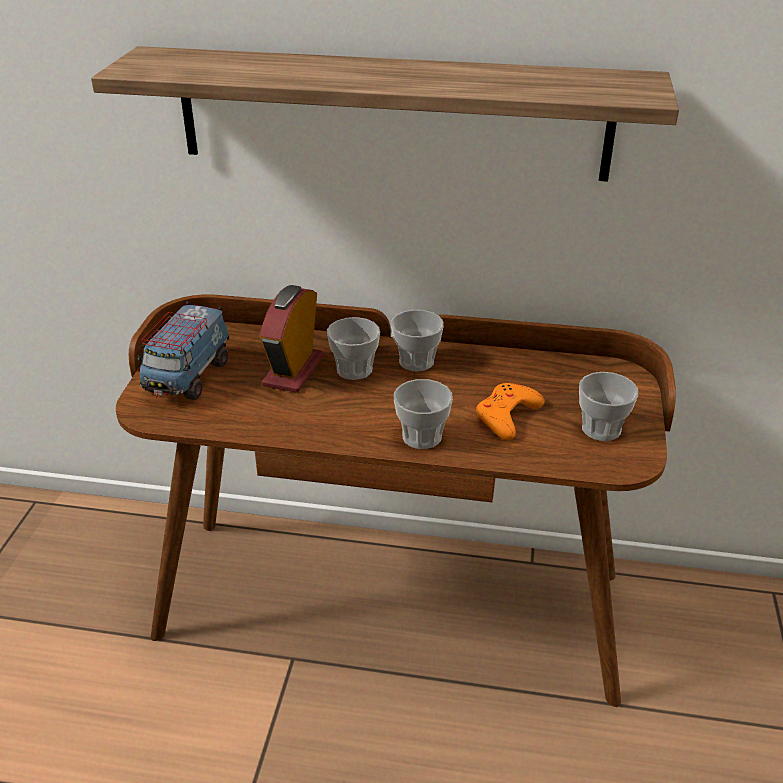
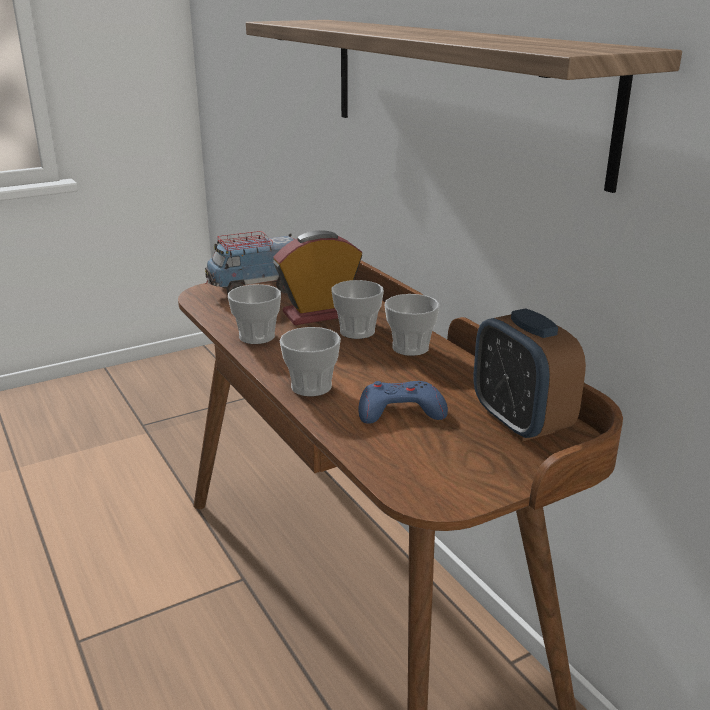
camera: 50 degrees right, 10 degrees down
orange game controller [476,383,545,440] -> blue game controller [358,381,448,424]
cup [579,372,638,441] -> cup moved to [228,284,281,344]
none -> alarm clock [474,308,586,442]

